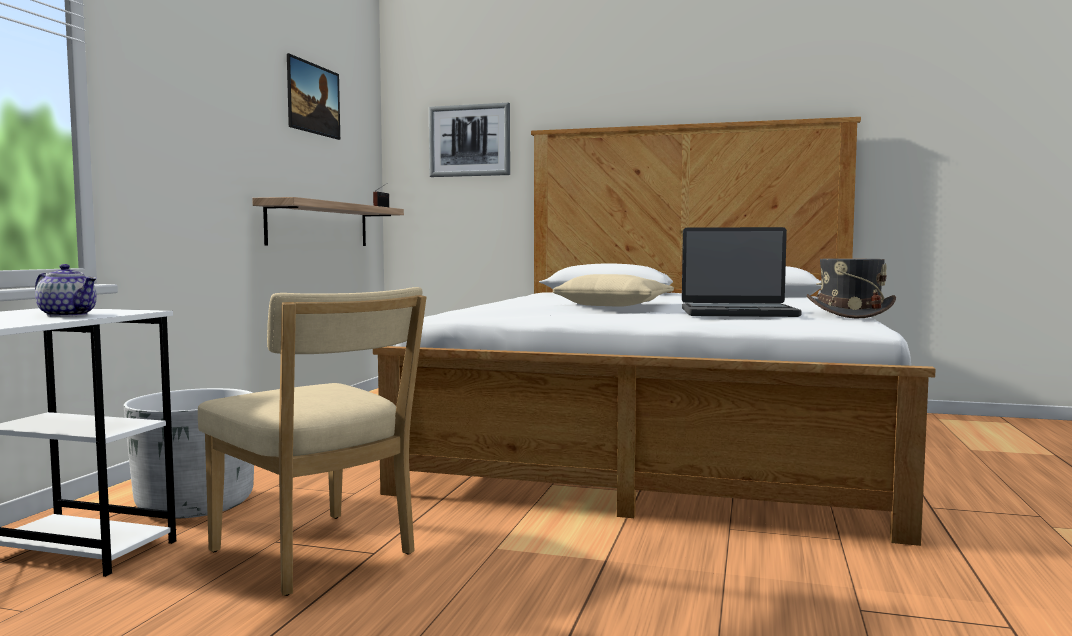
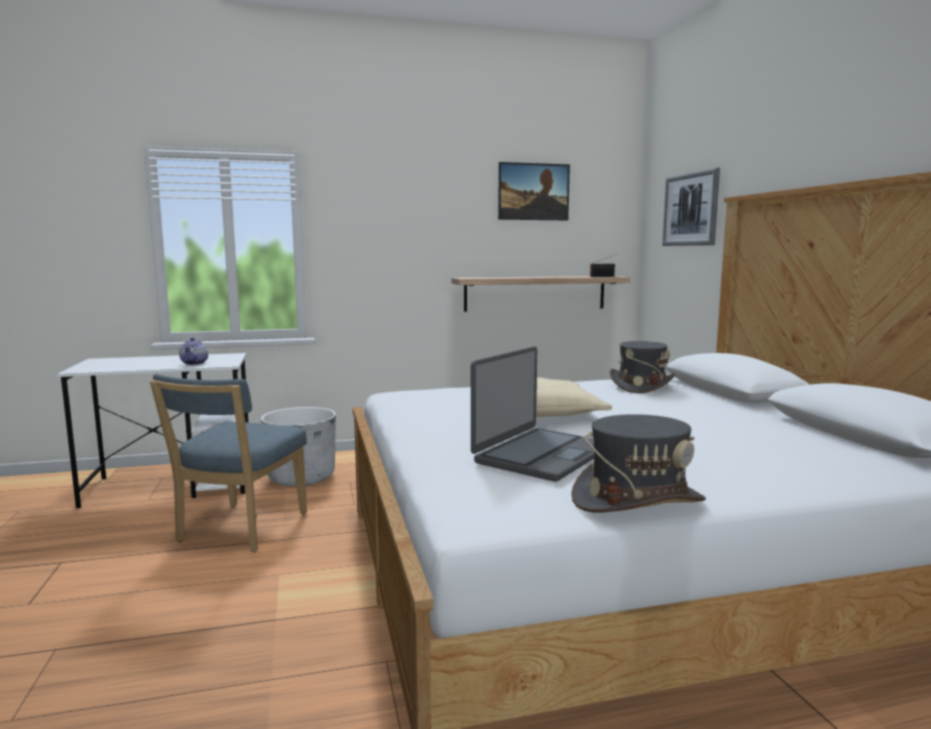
camera: 60 degrees right, 5 degrees up
beige chair [198,287,427,596] -> blue chair [150,374,307,552]
laptop [682,227,802,317] -> laptop turned 120 degrees counterclockwise [471,346,594,482]
none -> grey hat [610,341,675,393]

